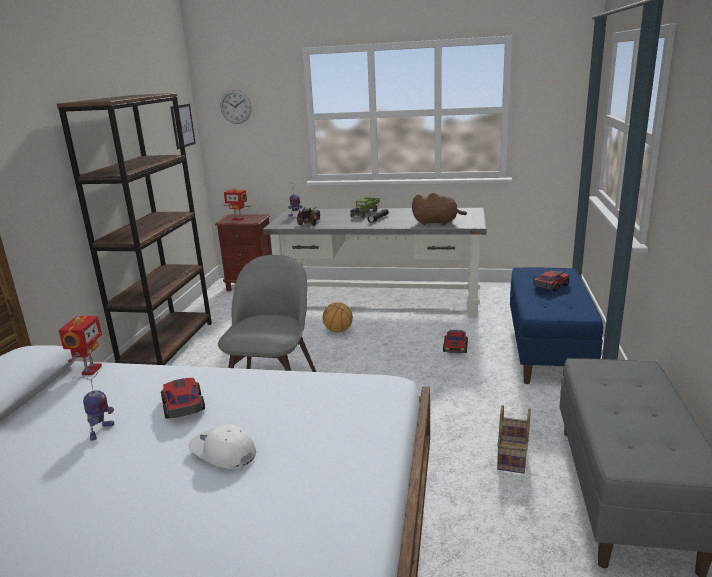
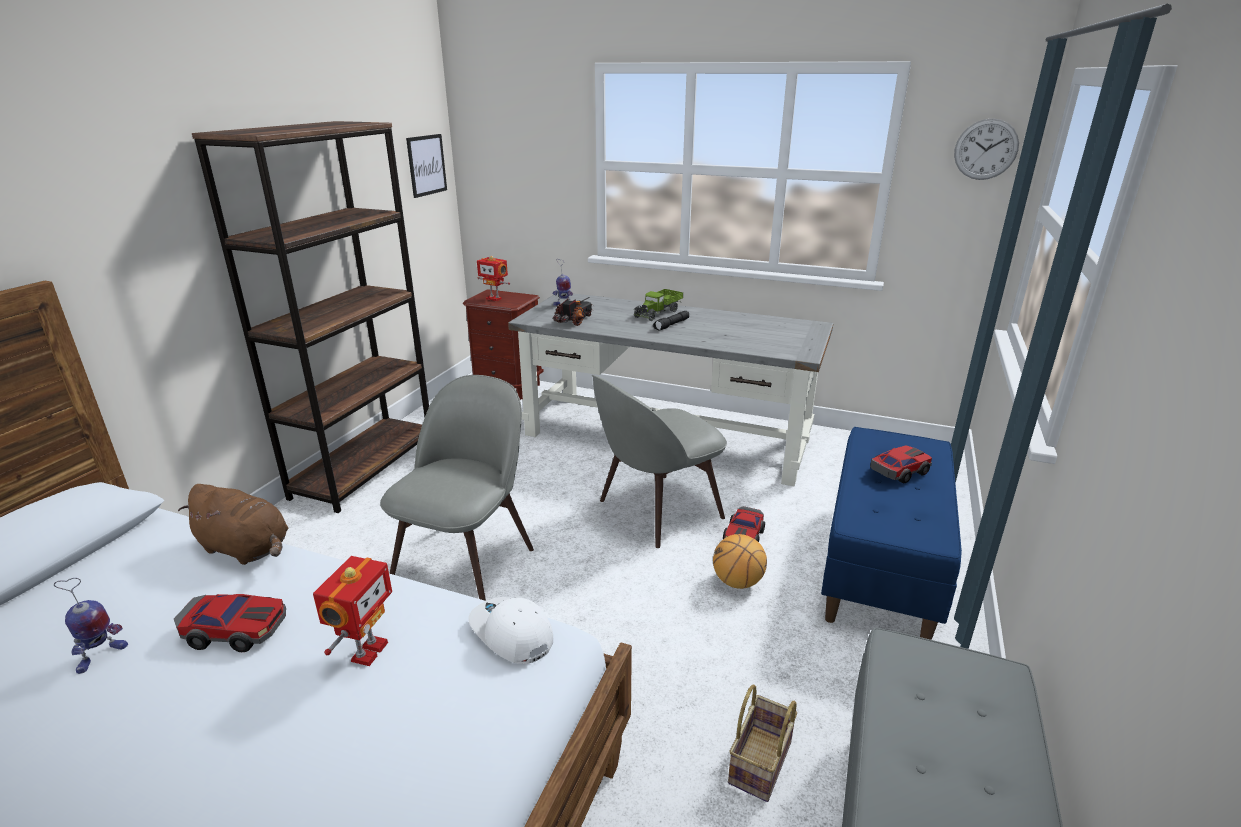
camera: 10 degrees right, 5 degrees up
toy robot [58,315,102,375] -> toy robot moved to [313,556,392,666]
toy car [161,378,205,419] -> toy car turned 105 degrees clockwise [174,594,286,652]
white cap [188,424,256,469] -> white cap moved to [468,597,553,664]
wall clock [220,90,252,124] -> wall clock moved to [954,118,1019,180]
basketball [323,302,353,333] -> basketball moved to [713,534,767,589]
brown plush toy [412,193,467,225] -> brown plush toy moved to [178,484,288,565]
none -> grey chair [592,375,727,548]

